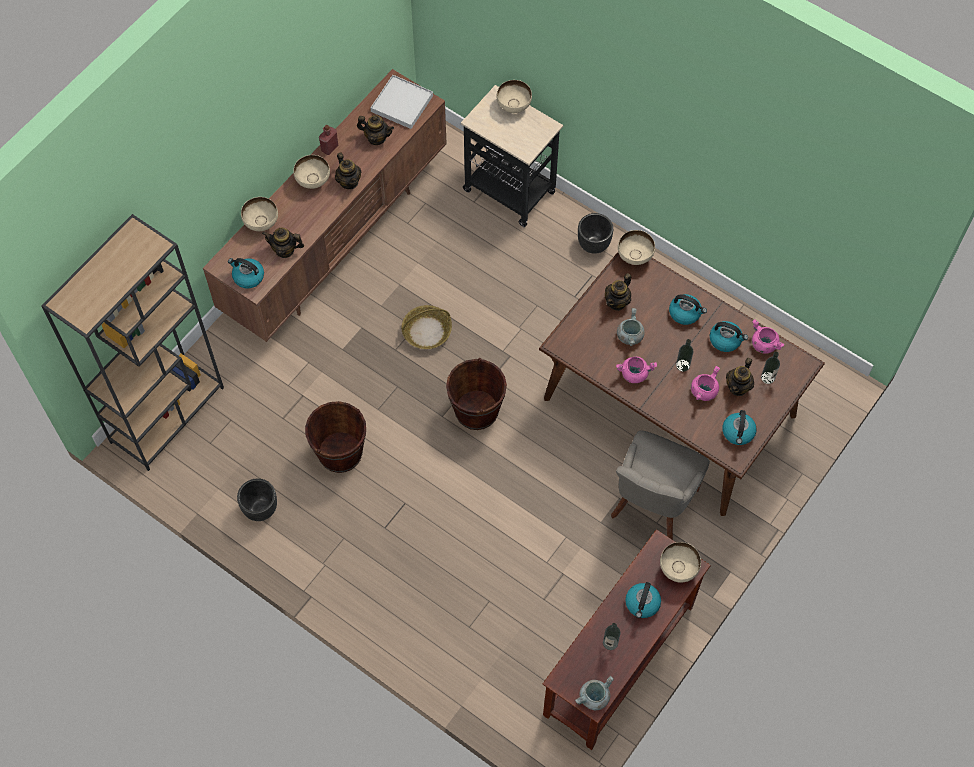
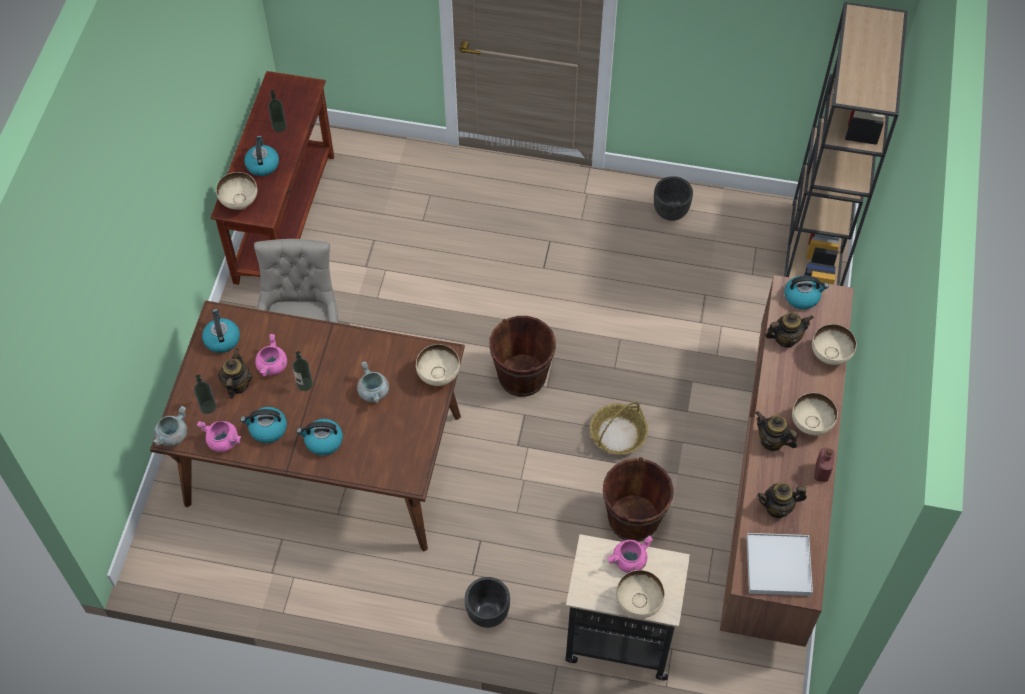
camera: 155 degrees right, 5 degrees down
brown bucket [305,401,366,473] -> brown bucket moved to [603,457,674,542]
grey cooking pot [575,676,614,710] -> grey cooking pot moved to [153,406,187,447]
teapot [605,273,631,311] -> none
pink cooking pot [616,357,657,383] -> pink cooking pot moved to [607,535,653,573]
beige bowl [618,230,655,265] -> beige bowl moved to [416,344,460,386]

